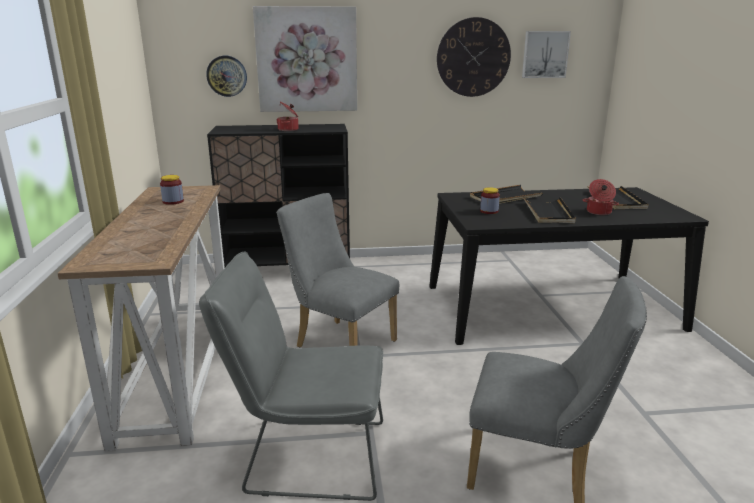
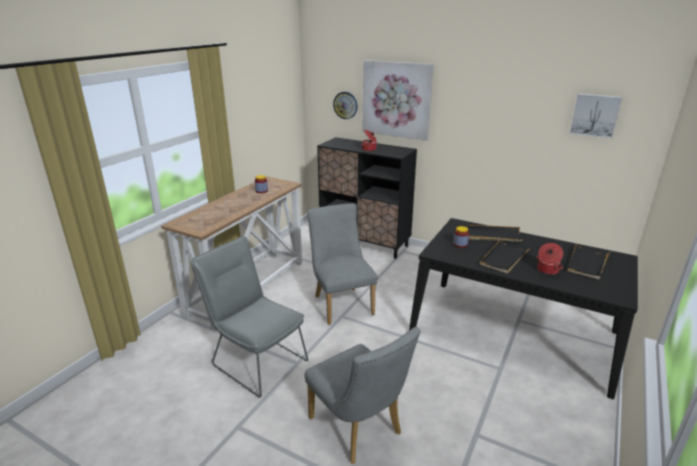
camera: 35 degrees right, 5 degrees up
wall clock [437,17,511,97] -> none

